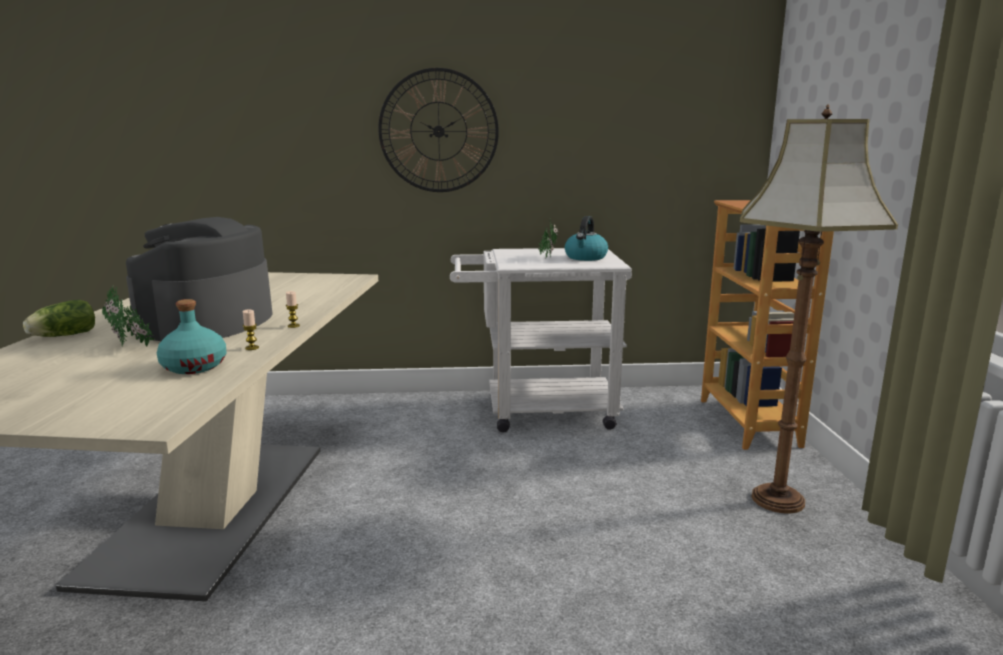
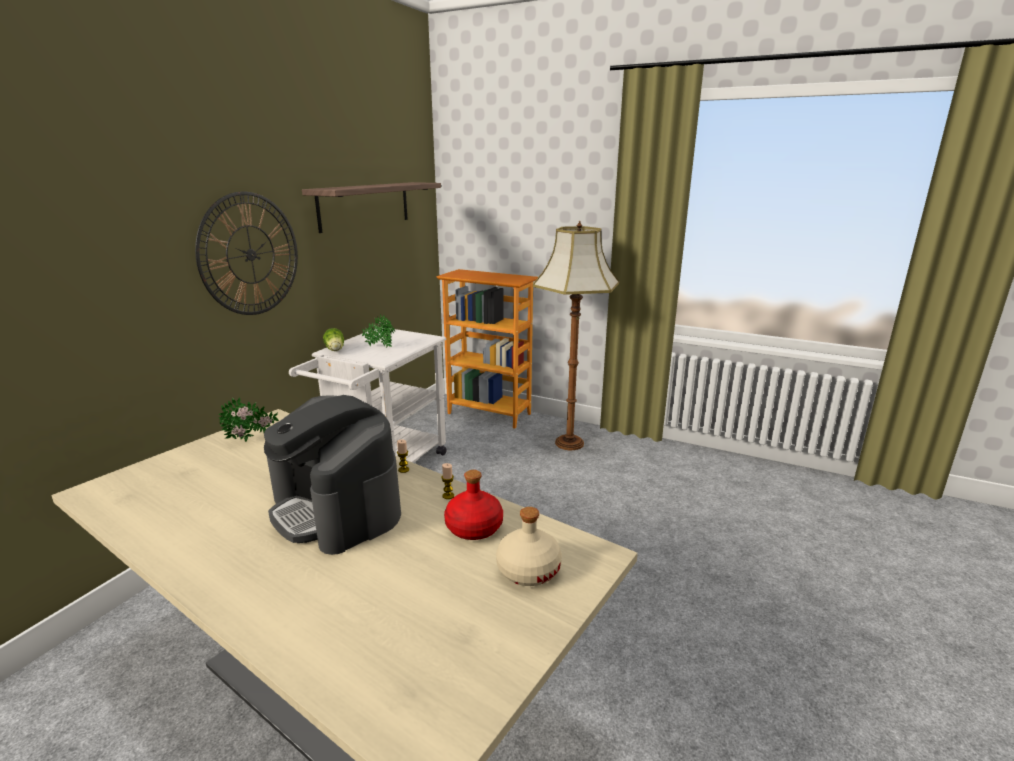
camera: 60 degrees left, 5 degrees up
lettuce [23,300,95,337] -> lettuce moved to [323,328,344,351]
potted plant [102,286,155,346] -> potted plant moved to [219,397,279,442]
turquoise bottle [157,299,226,374] -> red bottle [444,470,503,540]
kettle [565,216,608,261] -> none
none -> shelf [302,182,441,233]
none -> beige bottle [496,507,562,586]

